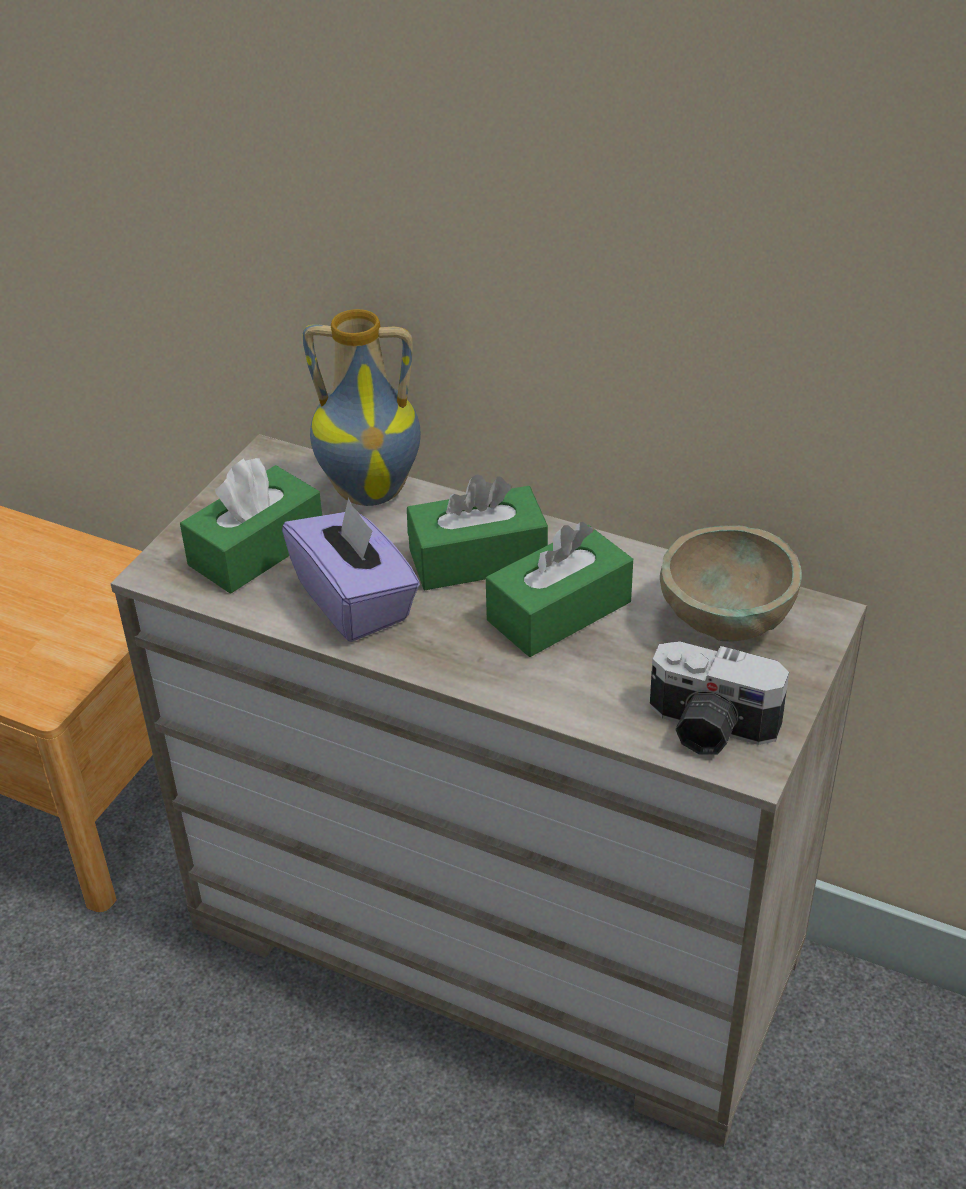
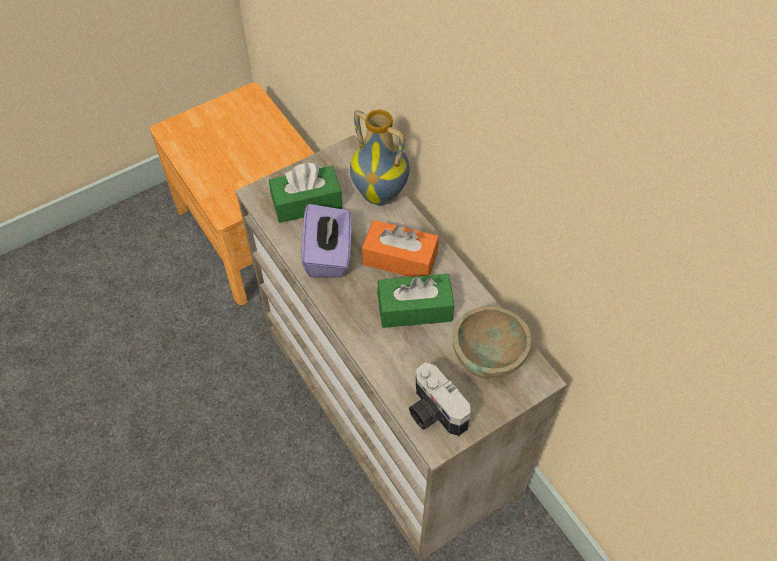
camera: 30 degrees right, 15 degrees up
green tissue box [407,474,548,590] -> orange tissue box [362,220,439,277]

